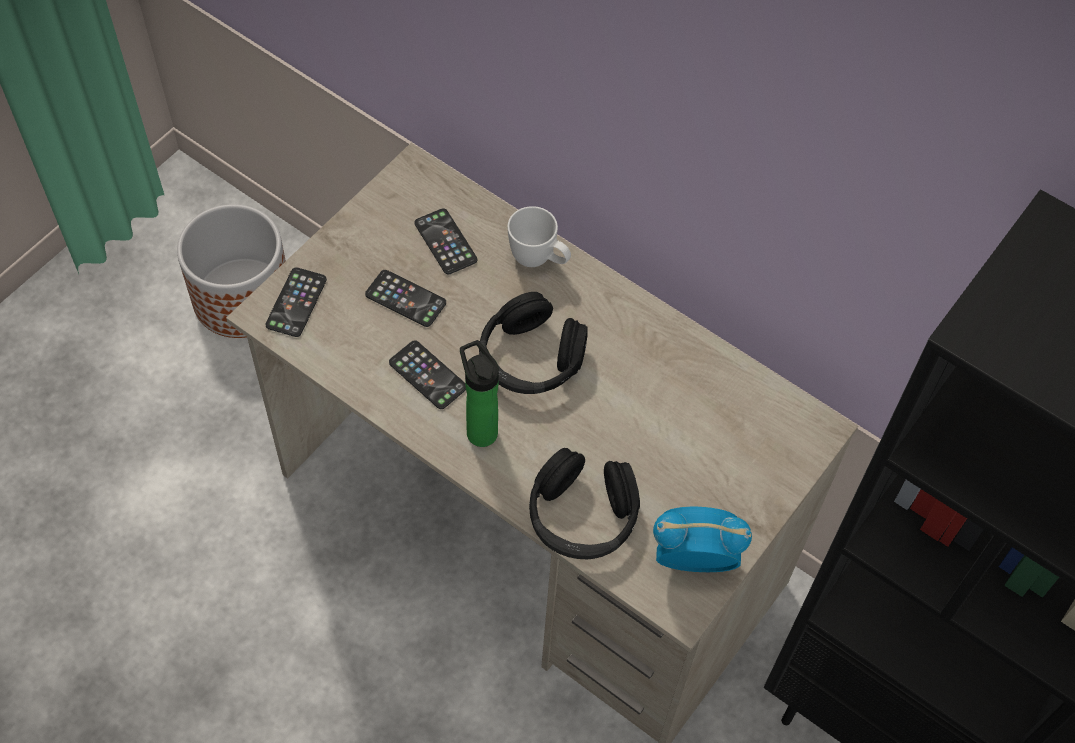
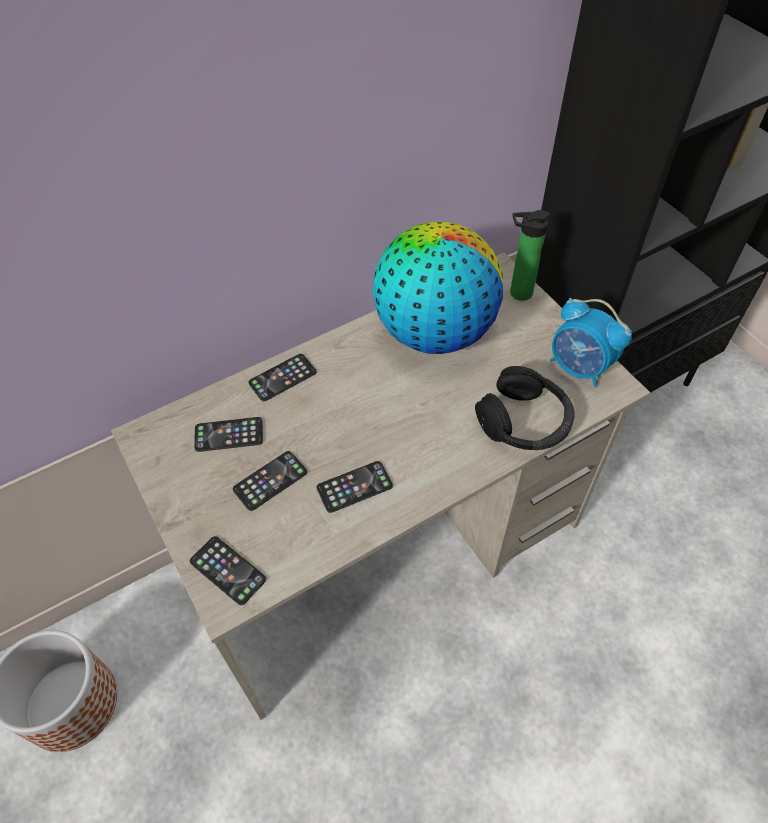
camera: 65 degrees left, 5 degrees down
bottle [460,340,499,447] -> bottle moved to [510,210,550,301]
black headphones [479,292,588,394] -> none
white mug [507,206,571,267] -> phone [248,354,316,401]
alarm clock [653,507,752,572] -> alarm clock turned 75 degrees counterclockwise [550,298,632,387]
none -> globe [372,222,503,354]

